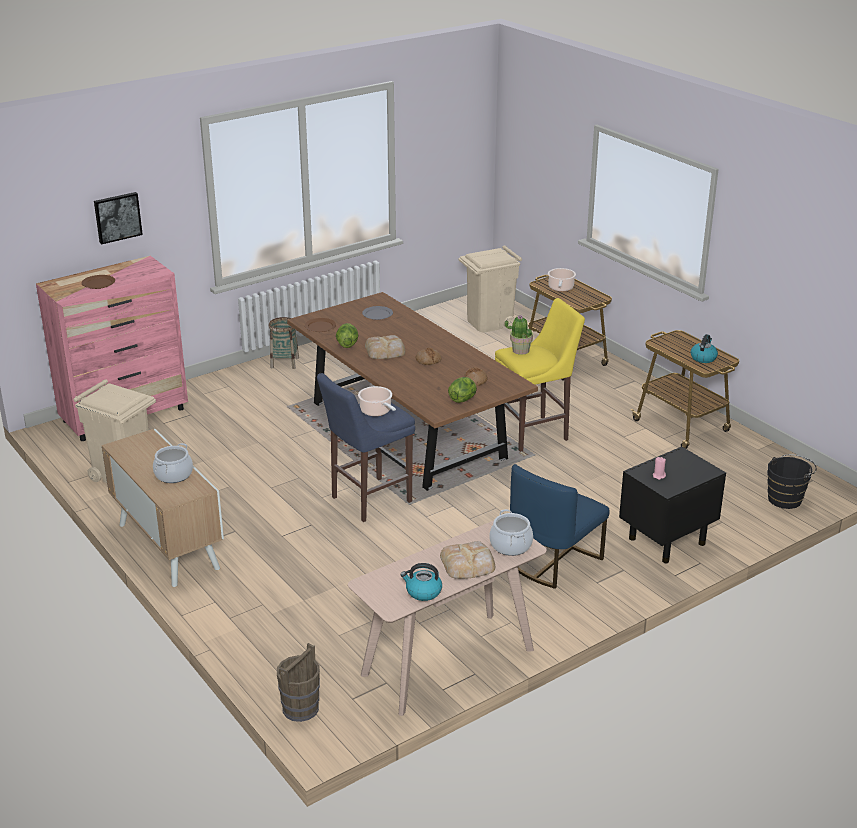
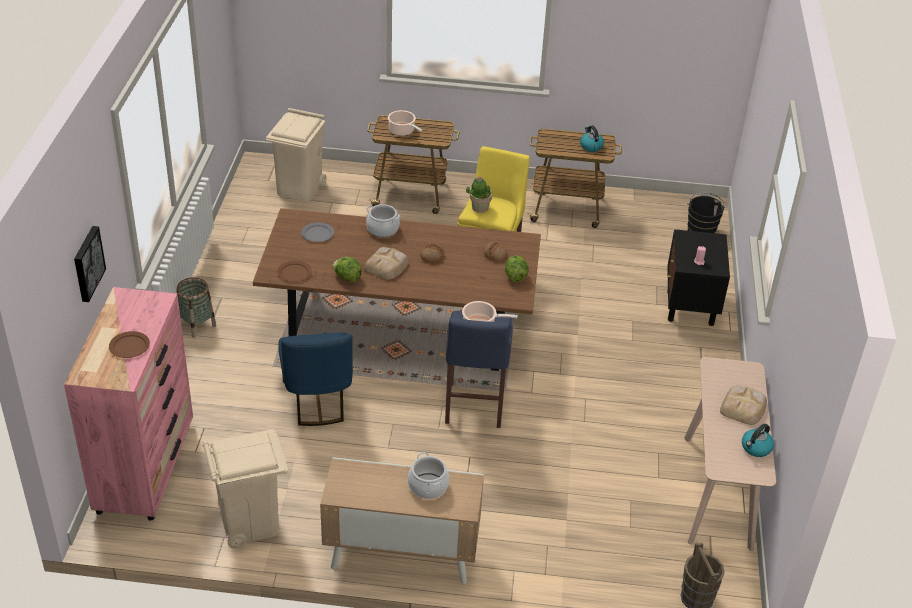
camera: 50 degrees left, 10 degrees up
cooking pot [490,509,533,556] -> cooking pot moved to [366,204,400,237]
blue chair [510,464,610,589] -> blue chair moved to [278,332,353,426]

